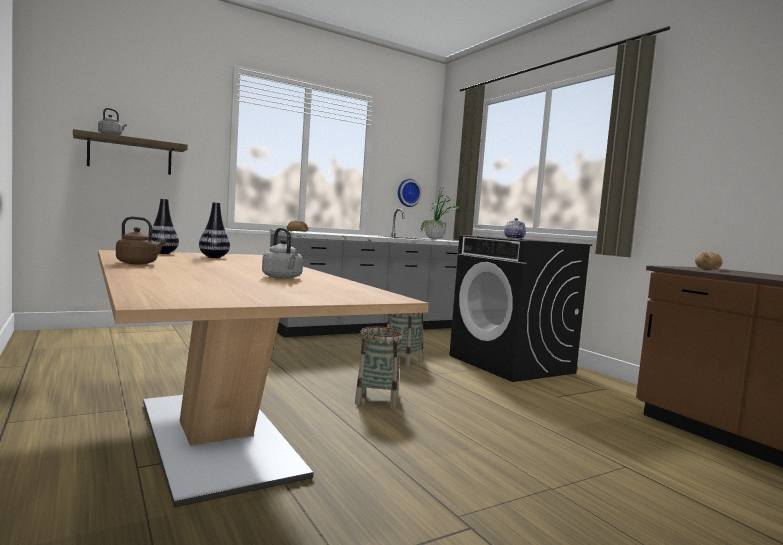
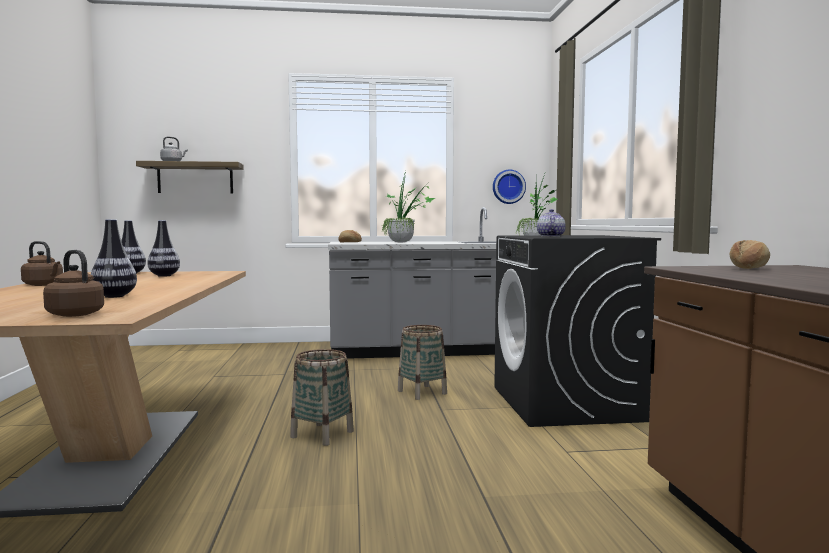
camera: 25 degrees right, 0 degrees up
grey kettle [262,228,303,279] -> vase [91,219,137,298]
none -> brown kettle [43,250,104,317]
none -> potted plant [381,171,435,243]

